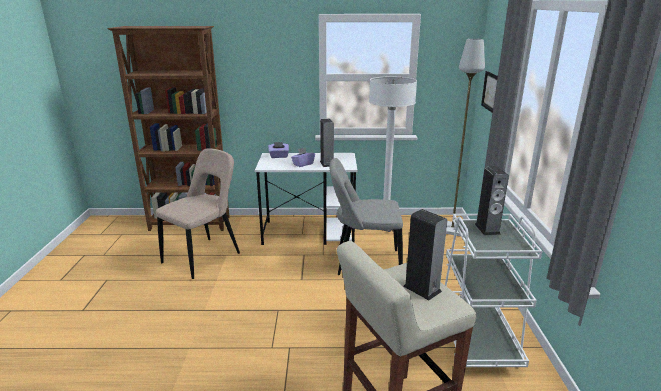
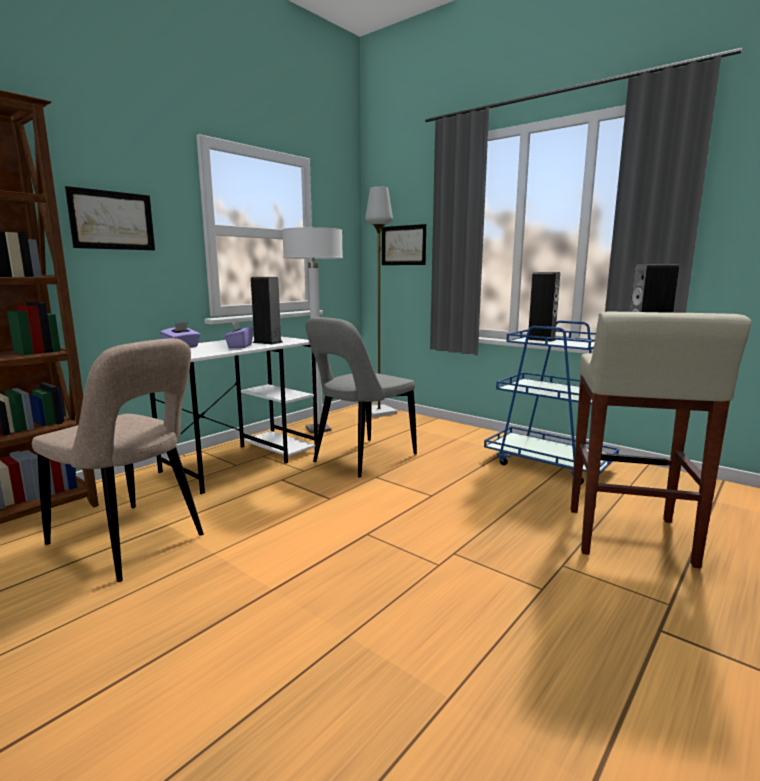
camera: 50 degrees left, 10 degrees down
beige chair [156,148,240,279] -> beige chair turned 135 degrees clockwise [32,338,204,582]
white cart [445,214,542,367] -> blue cart [484,320,619,485]
none -> picture [65,186,155,250]

